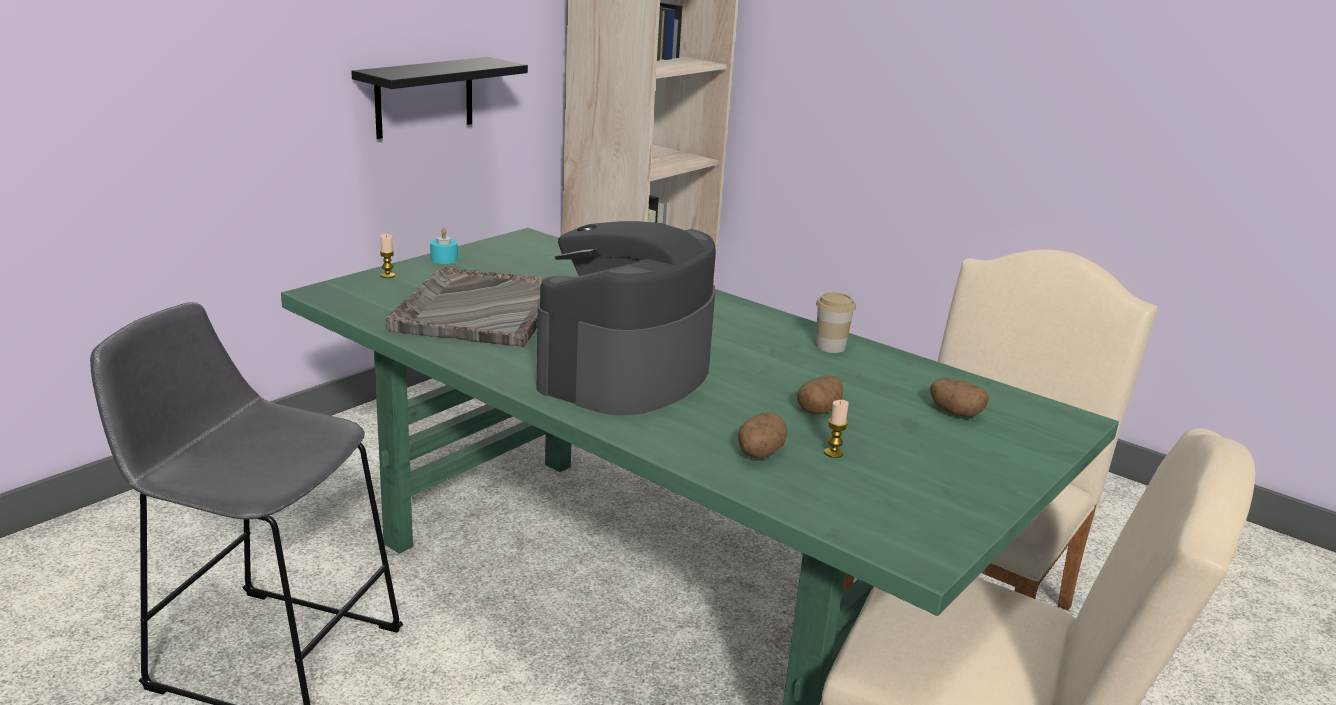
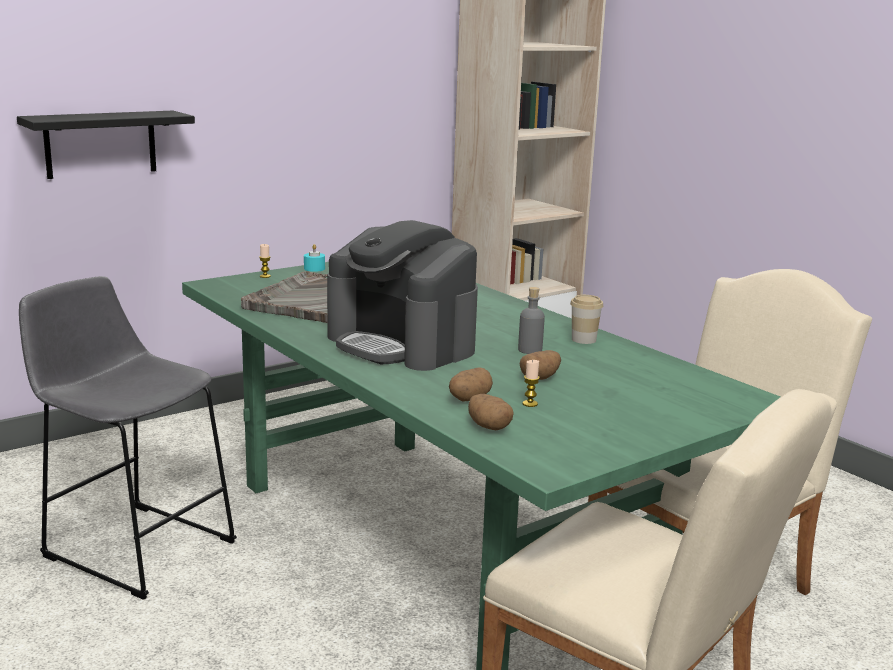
camera: 15 degrees right, 5 degrees down
black shelf [351,57,528,139] -> black shelf moved to [17,111,195,179]
coffee machine [536,221,716,415] -> coffee machine turned 90 degrees counterclockwise [327,220,478,371]
potato [930,378,989,417] -> potato moved to [468,394,513,430]
none -> grey bottle [518,287,545,354]

